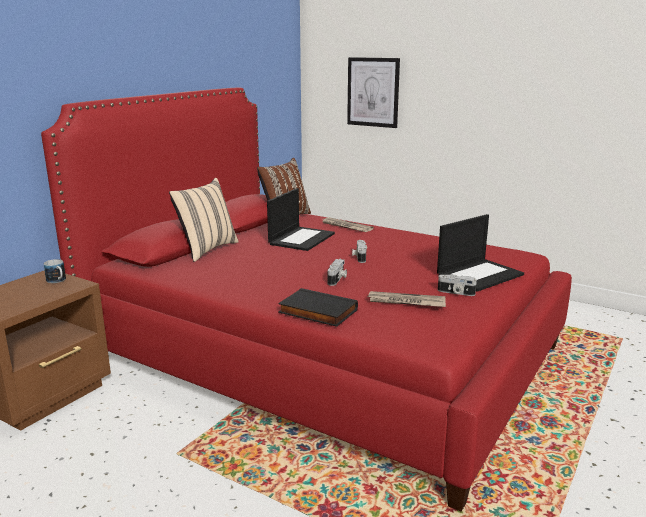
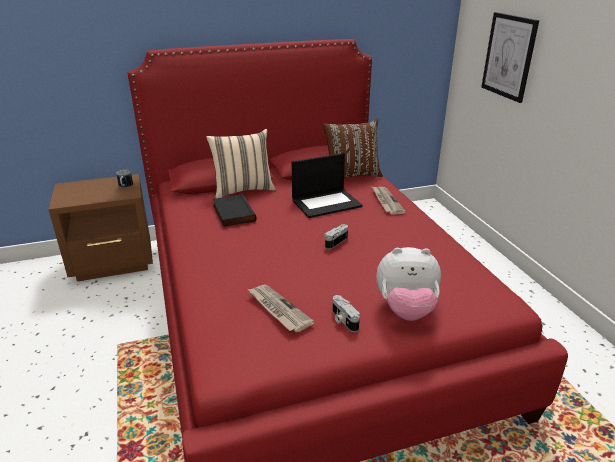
camera: 40 degrees right, 10 degrees up
black book [278,288,358,327] -> black book moved to [213,194,256,227]
camera [328,259,347,286] -> none
laptop [437,214,524,292] -> plush toy [376,247,441,321]

